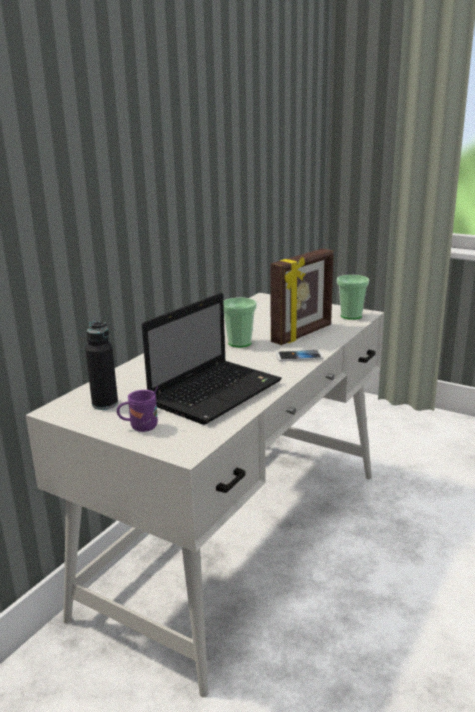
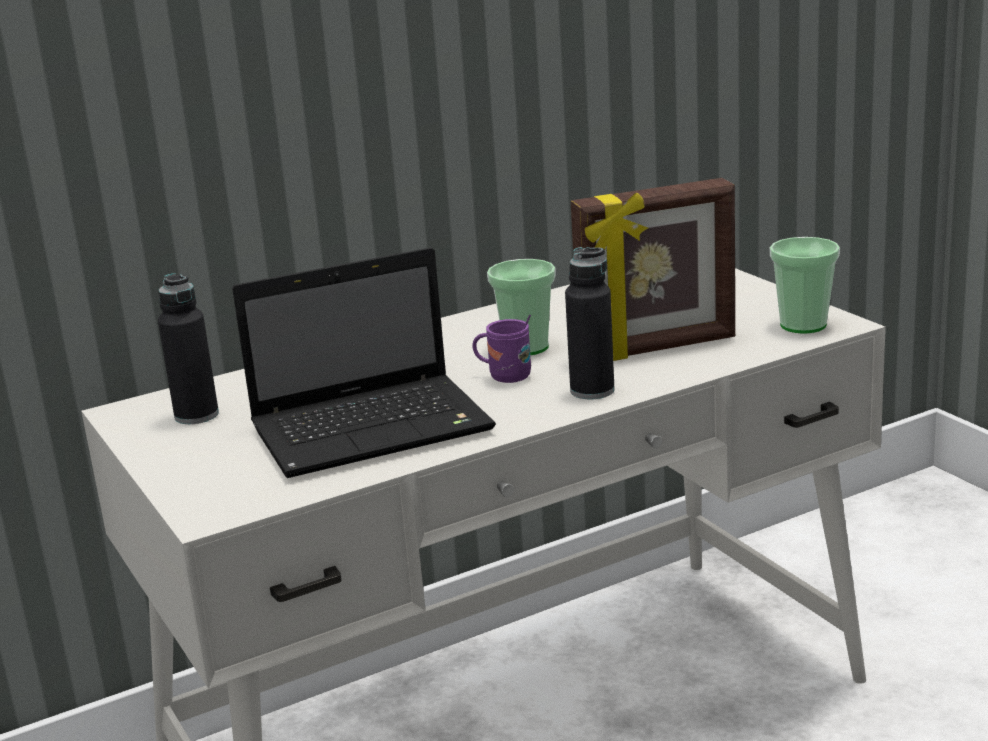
camera: 30 degrees right, 0 degrees up
purple mug [117,386,158,432] -> purple mug moved to [472,315,531,383]
phone [276,350,323,361] -> black bottle [565,247,615,399]

